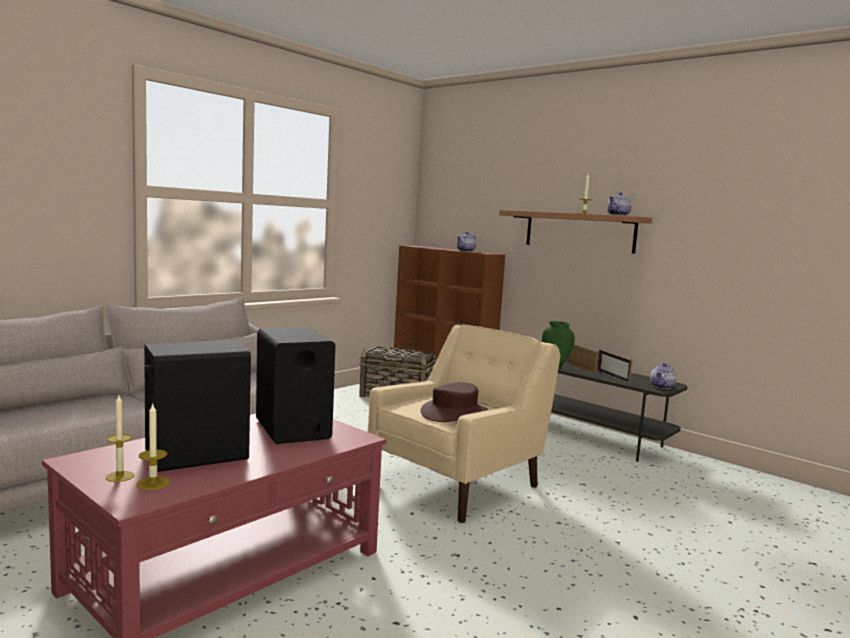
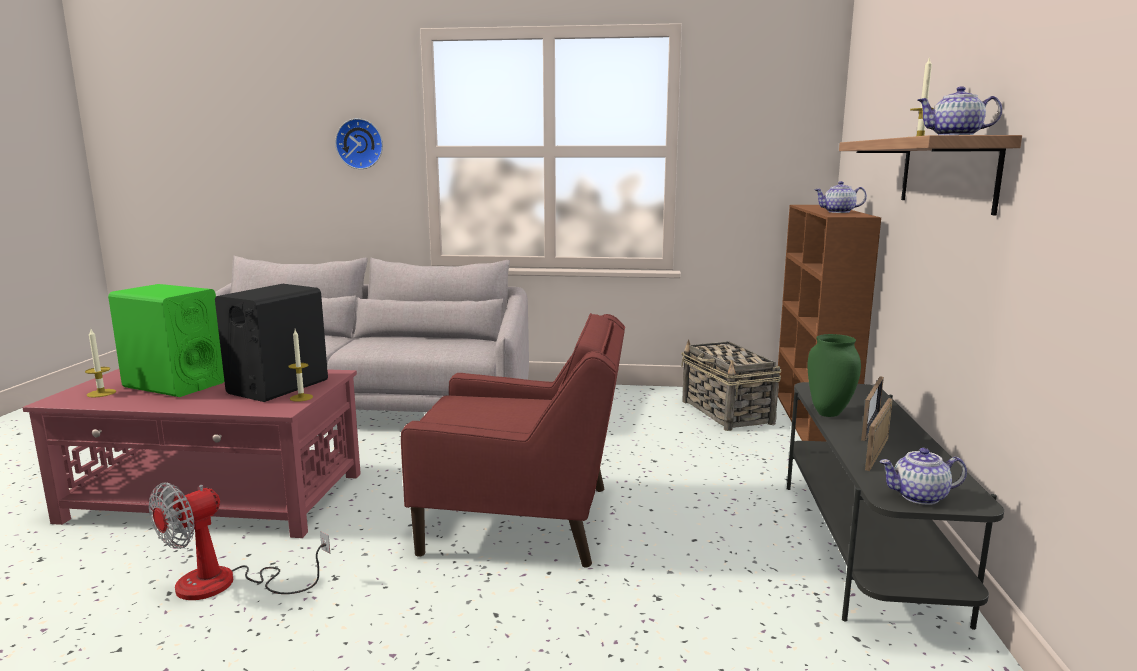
camera: 55 degrees right, 5 degrees up
candle [105,395,135,482] -> candle moved to [288,330,313,402]
black speaker [144,340,251,472] -> green speaker [108,284,224,397]
beige armchair [368,324,560,523] -> red armchair [401,313,625,567]
brown hat [421,382,488,422] -> none
none -> fan [149,482,330,600]
none -> wall clock [335,118,383,169]

